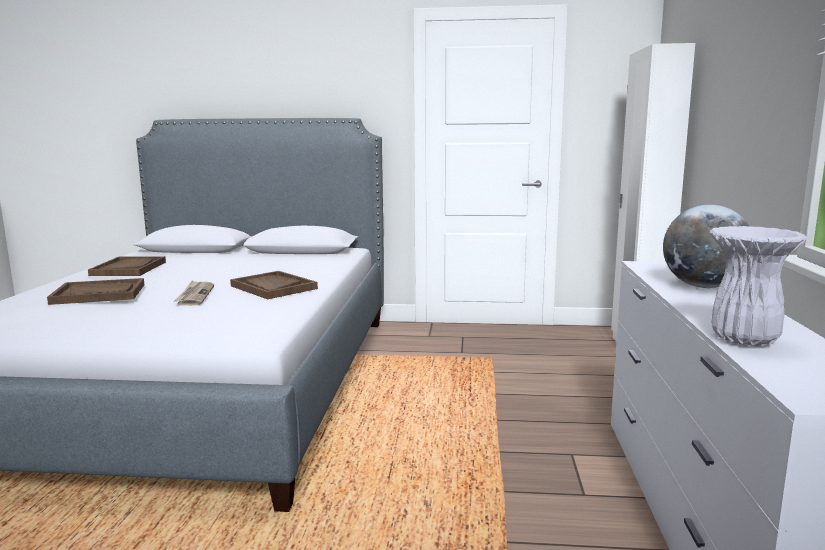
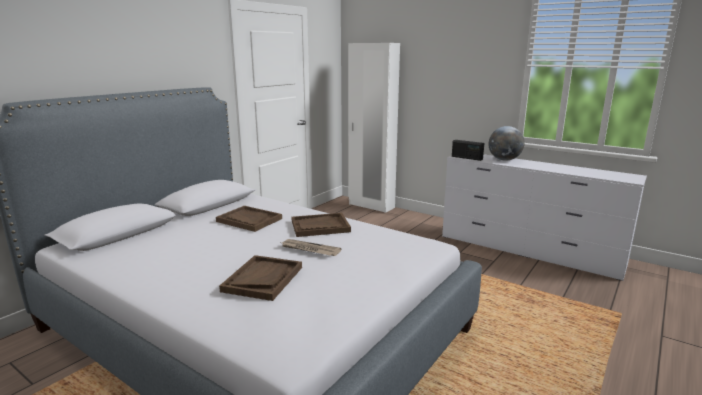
camera: 60 degrees left, 5 degrees up
brown tray [88,256,166,276] -> brown tray moved to [216,206,282,232]
white vase [710,226,807,346] -> none
none -> radio [452,140,484,161]

